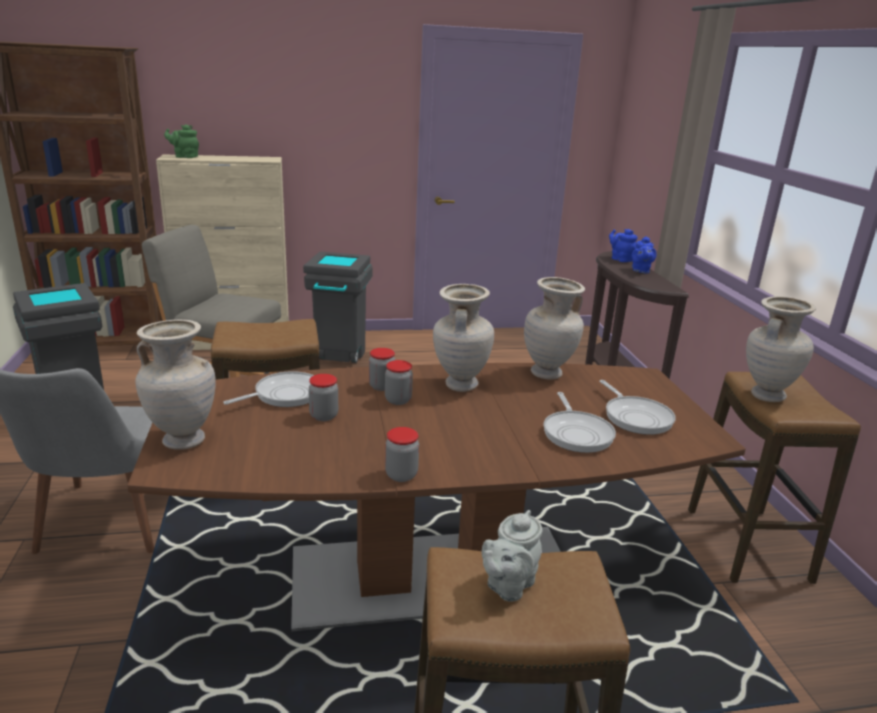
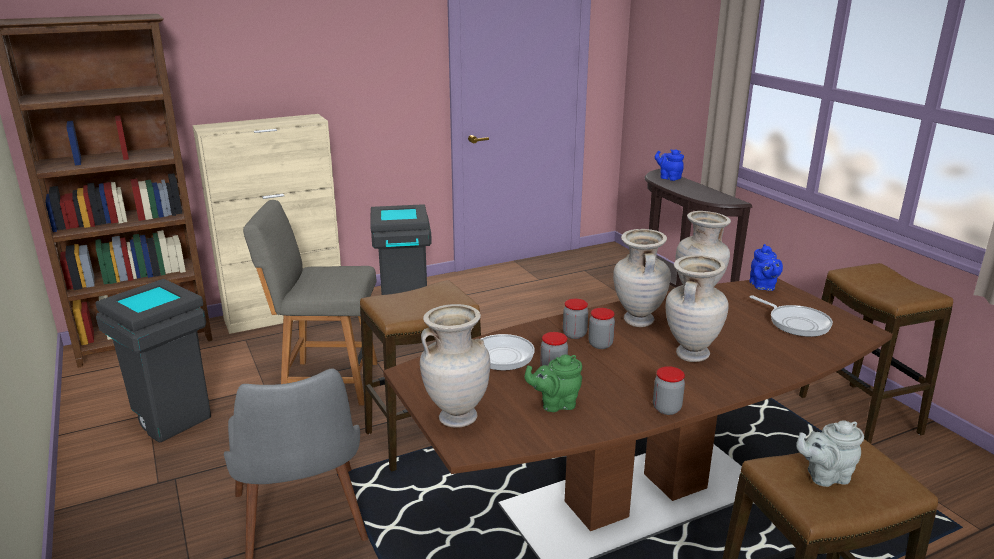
camera: 15 degrees left, 0 degrees up
green teapot [164,125,199,158] -> green teapot moved to [525,354,582,412]
grey teapot [482,510,542,601] -> grey teapot turned 60 degrees clockwise [796,420,864,487]
frying pan [543,392,616,453] -> none
blue teapot [632,236,656,274] -> blue teapot moved to [749,244,783,291]
beige vase [746,296,816,402] -> beige vase moved to [665,255,729,362]

